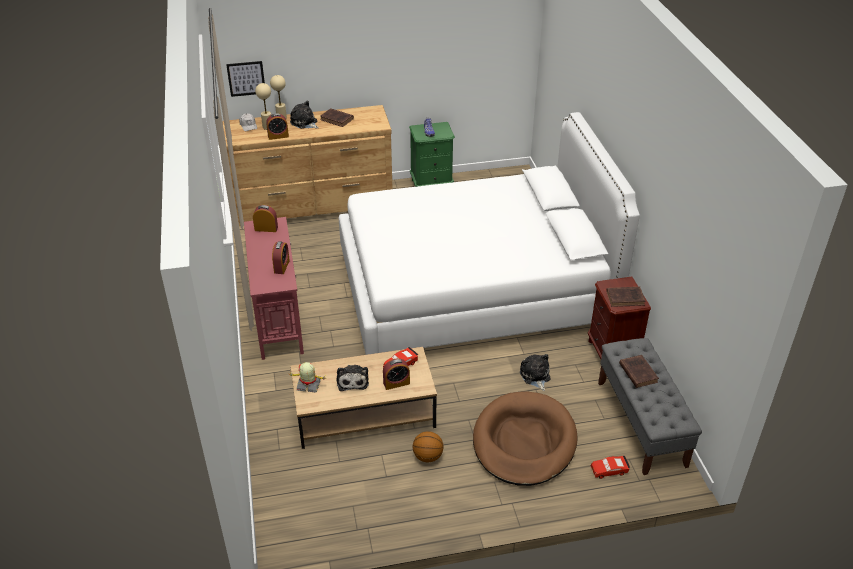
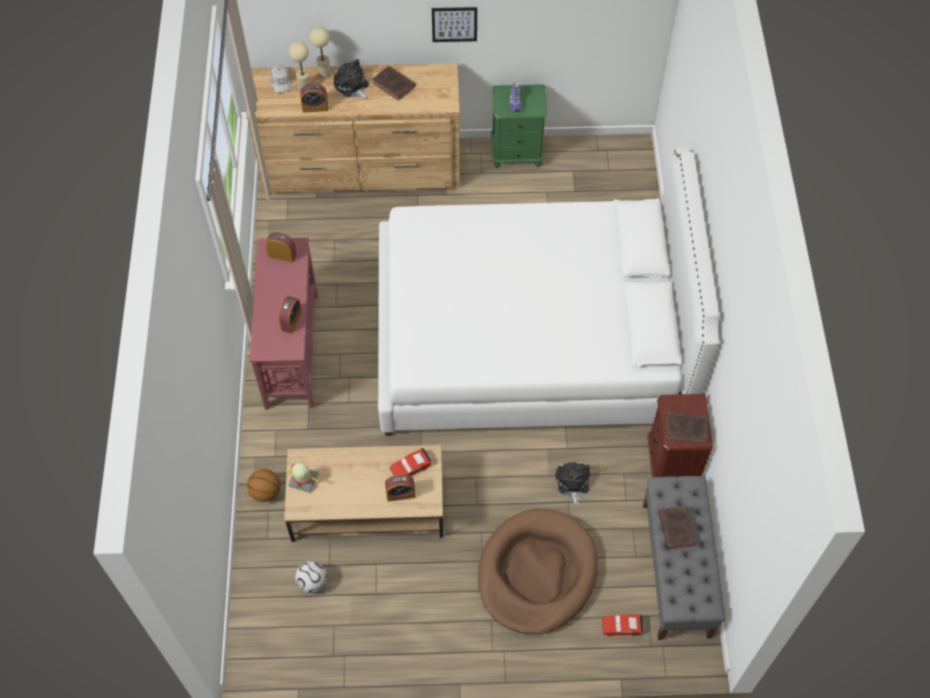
camera: 10 degrees right, 20 degrees up
picture [226,61,265,97] -> picture moved to [432,7,477,42]
plush toy [337,365,369,391] -> none
basketball [413,431,444,462] -> basketball moved to [247,469,281,502]
none -> football [295,561,327,593]

